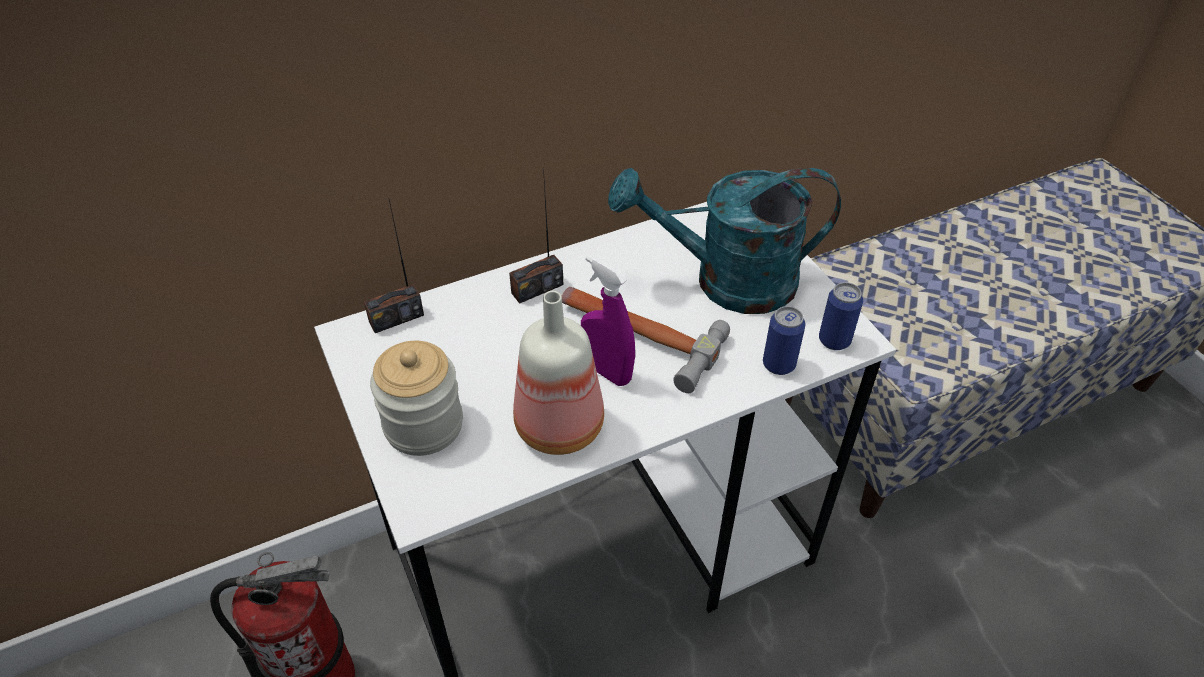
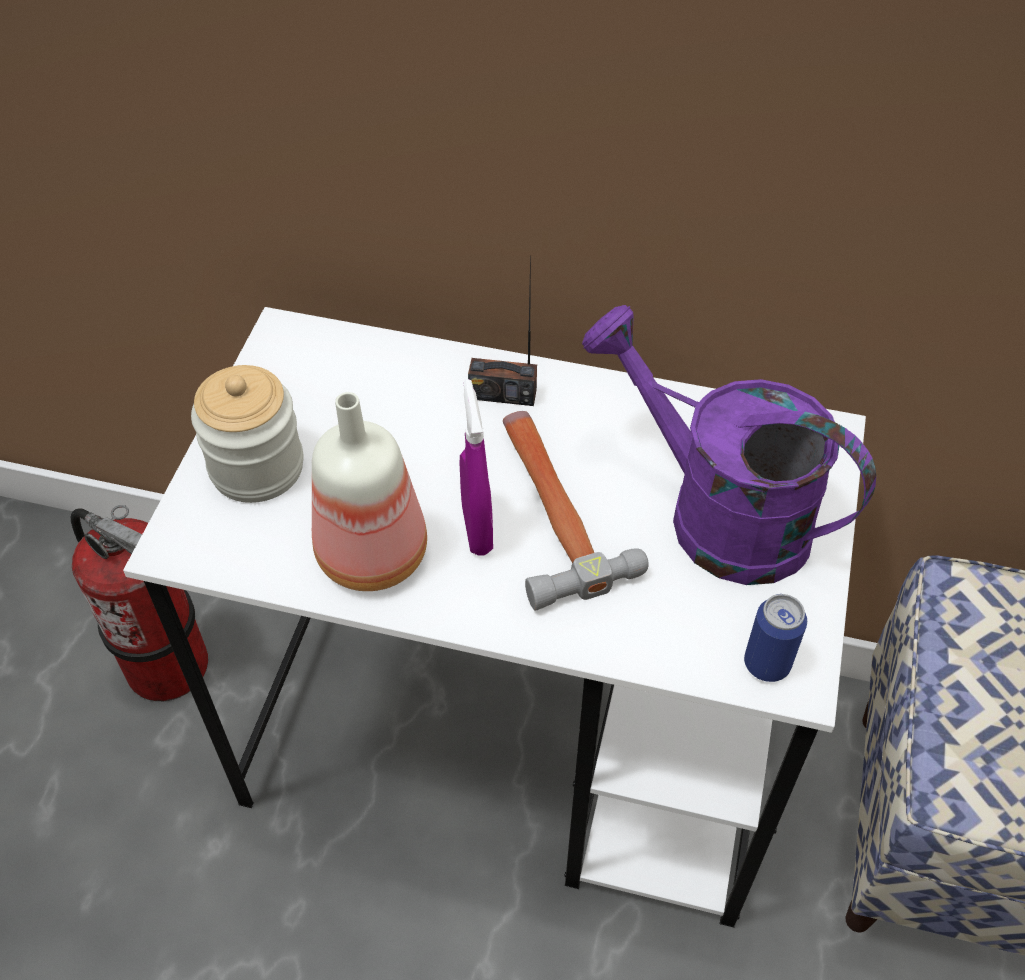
camera: 40 degrees right, 5 degrees up
radio [364,200,424,333] -> none
turquoise watering can [608,168,841,314] -> purple watering can [582,305,876,585]
can [763,306,806,375] -> none

